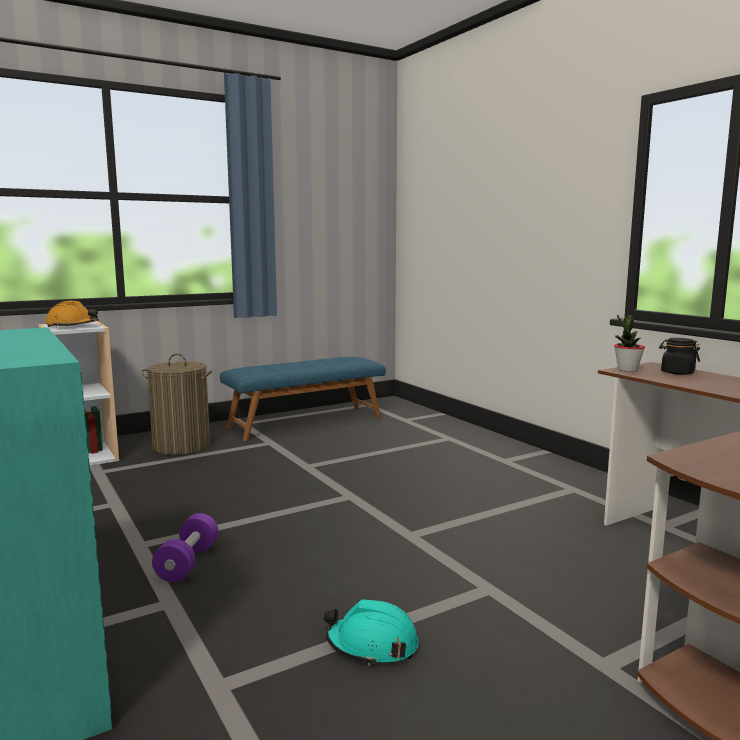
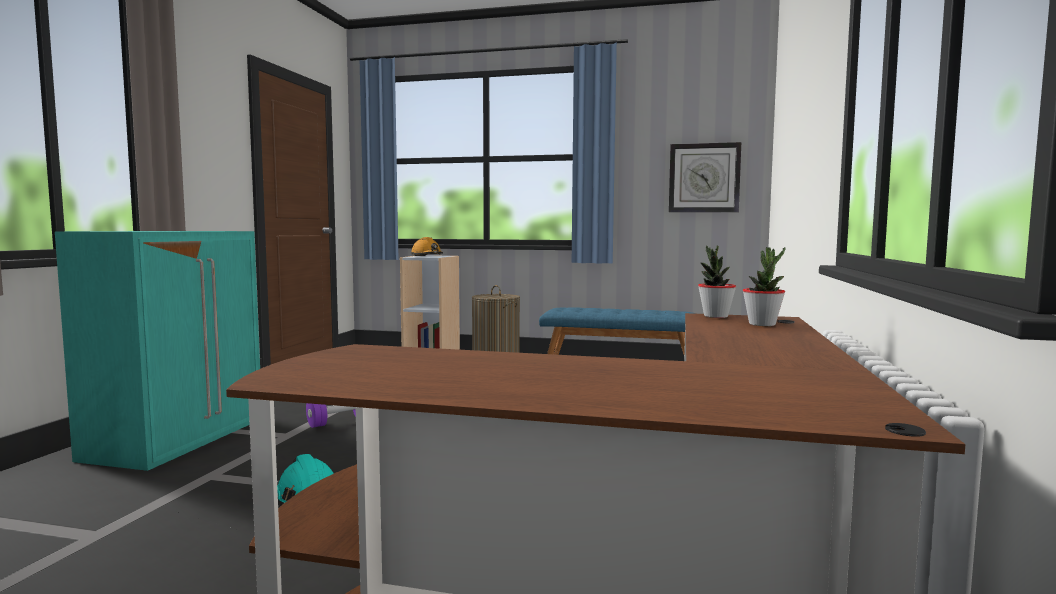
camera: 45 degrees right, 5 degrees down
black jar [659,338,700,375] -> potted plant [743,247,786,326]
none -> wall clock [669,142,741,212]

